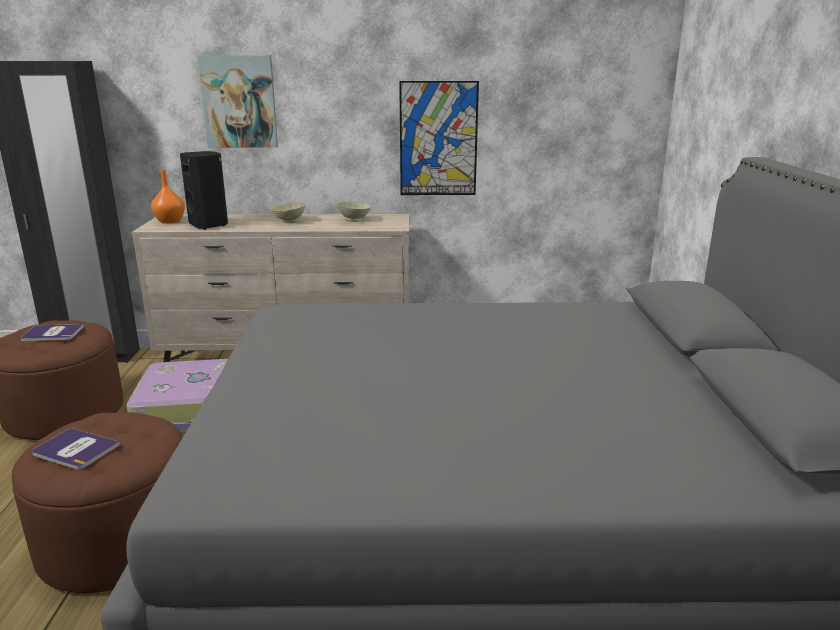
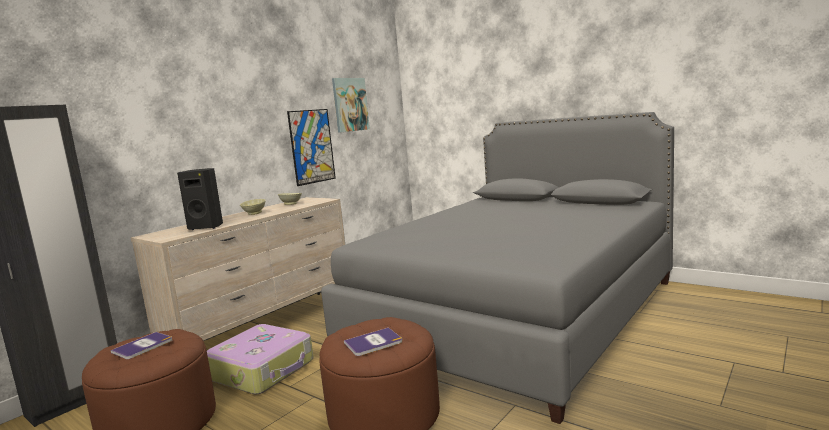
camera: 50 degrees left, 10 degrees down
orange vase [151,169,185,223] -> none
picture [197,55,278,148] -> picture moved to [332,78,370,133]

